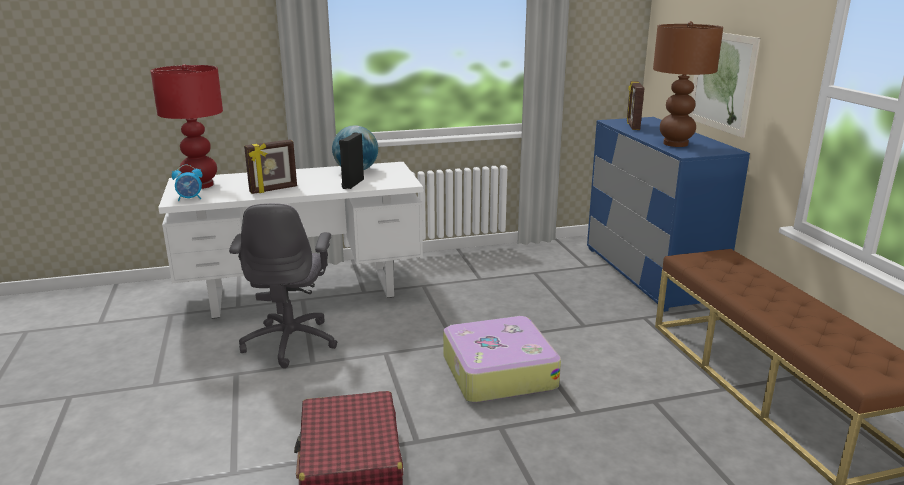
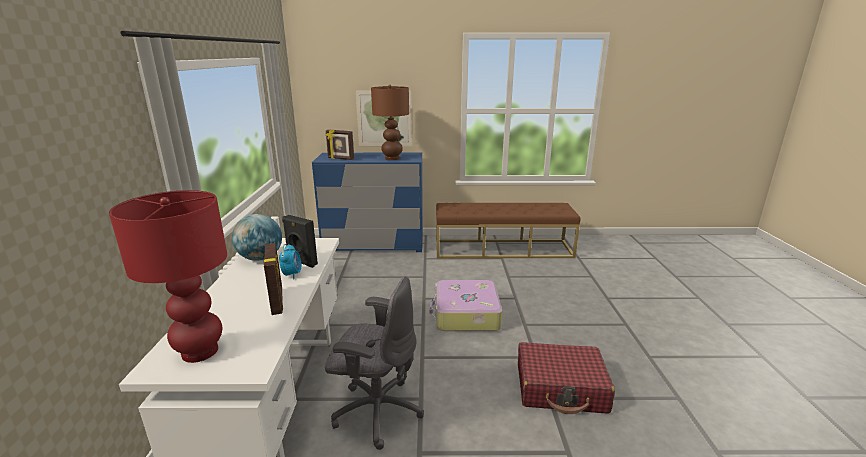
camera: 75 degrees left, 0 degrees up
alarm clock [172,165,202,201] -> alarm clock moved to [279,244,301,280]

